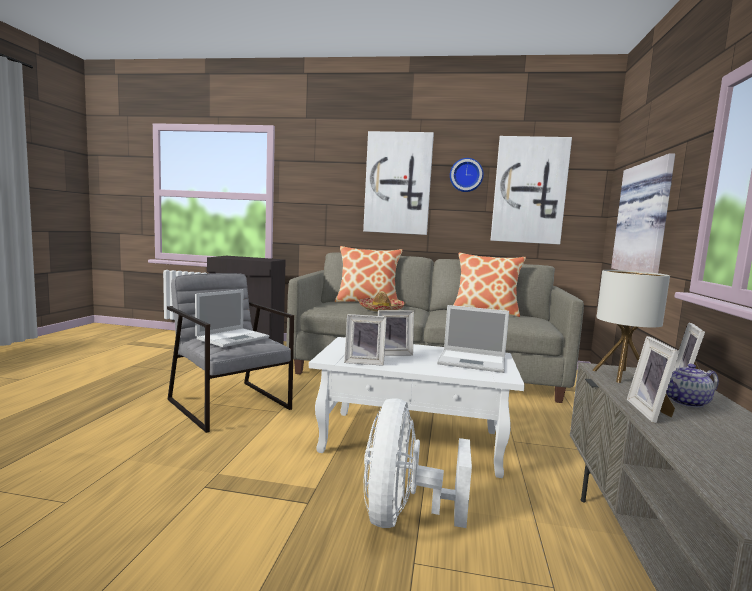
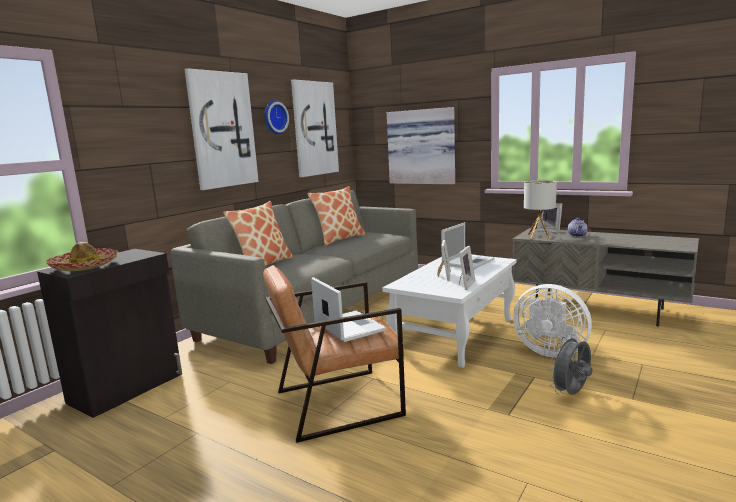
camera: 65 degrees left, 5 degrees up
grey armchair [167,273,294,433] -> brown armchair [263,265,406,443]
hat [358,291,405,312] -> hat moved to [45,242,119,271]
picture frame [627,336,680,423] -> none
none -> grey fan [549,334,593,395]

